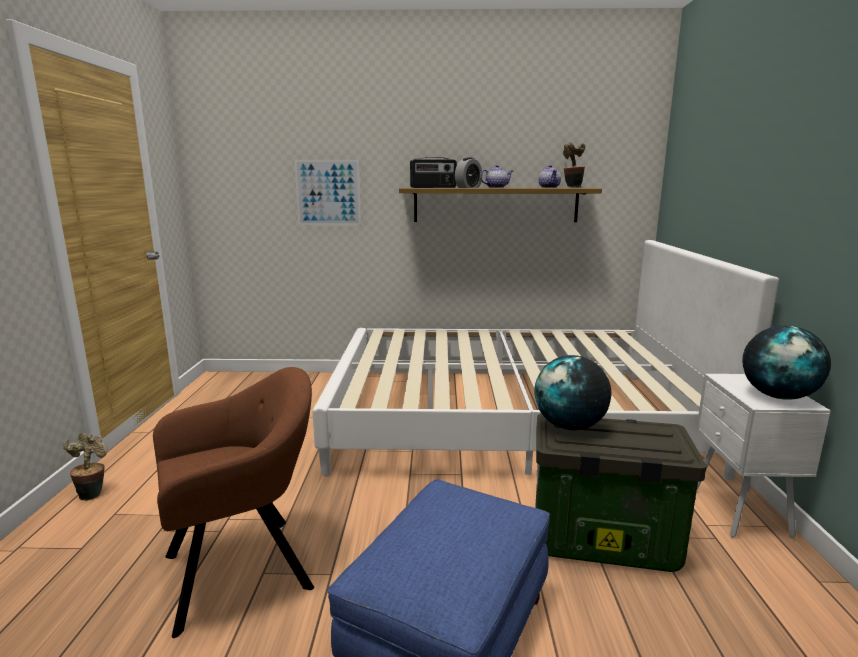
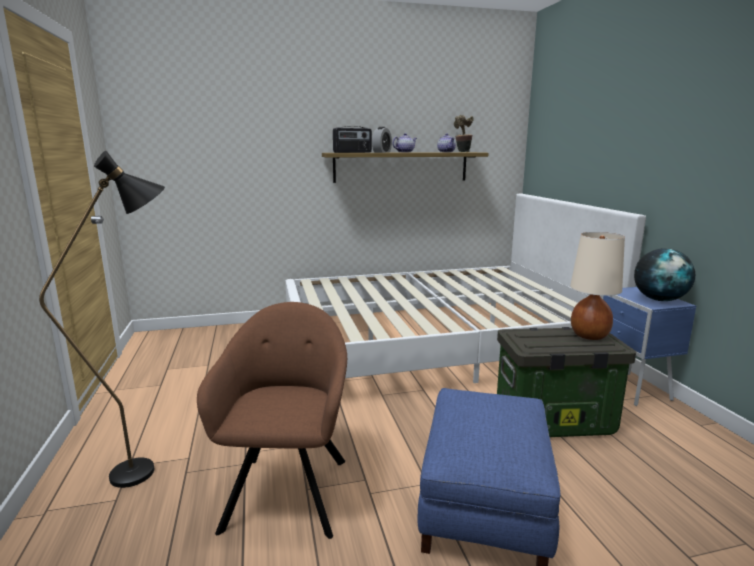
camera: 15 degrees left, 0 degrees up
potted plant [63,433,107,501] -> none
brown armchair [153,367,314,638] -> brown armchair turned 45 degrees counterclockwise [197,302,347,539]
picture [294,160,361,225] -> none
globe [534,355,611,430] -> none
white nightstand [696,374,831,539] -> blue nightstand [601,287,696,406]
none -> black floor lamp [39,151,165,488]
none -> beige table lamp [570,232,625,340]

